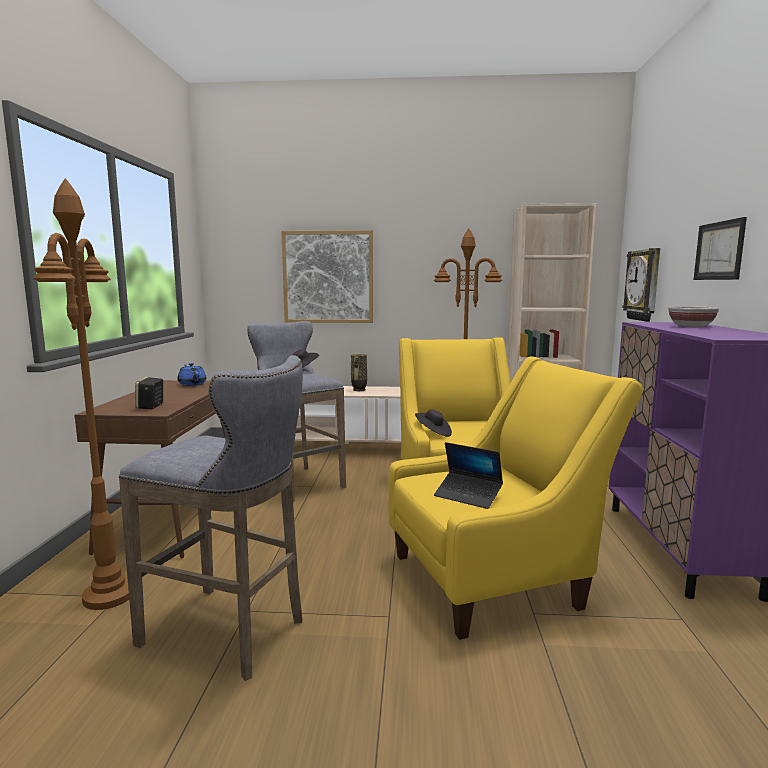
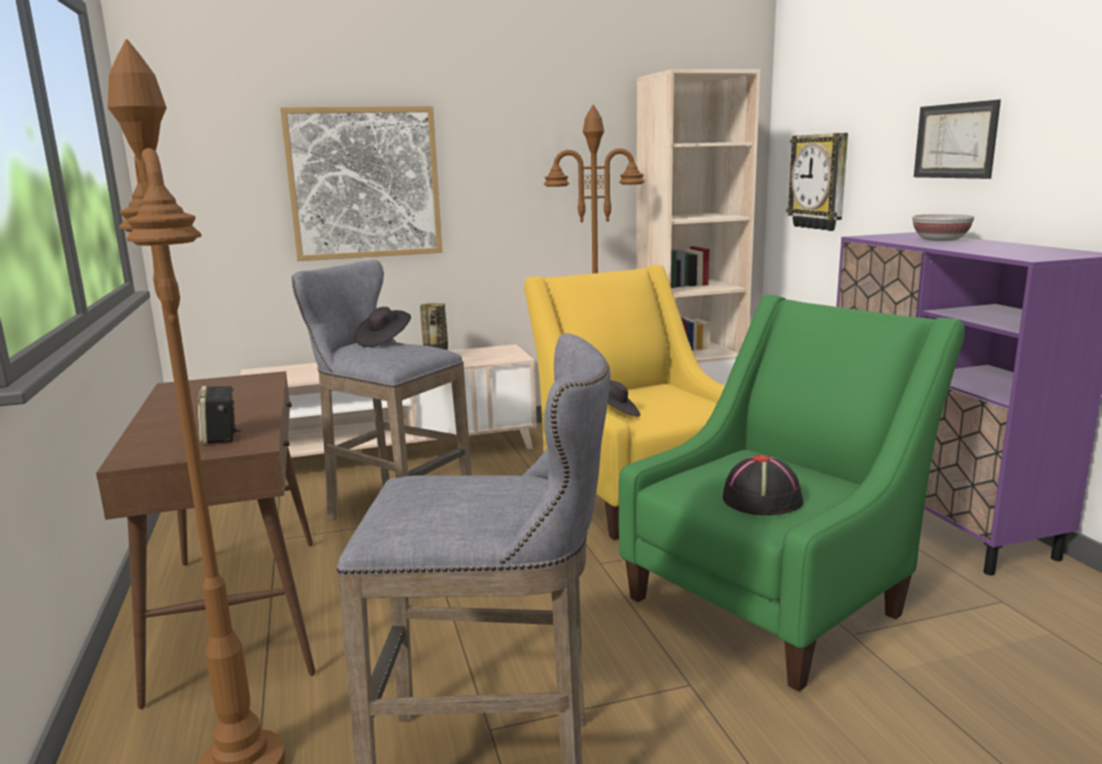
camera: 20 degrees left, 5 degrees up
blue teapot [177,363,206,386] -> none
yellow armchair [389,356,644,640] -> green armchair [619,295,965,692]
laptop [434,442,503,509] -> black hat [723,455,803,515]

